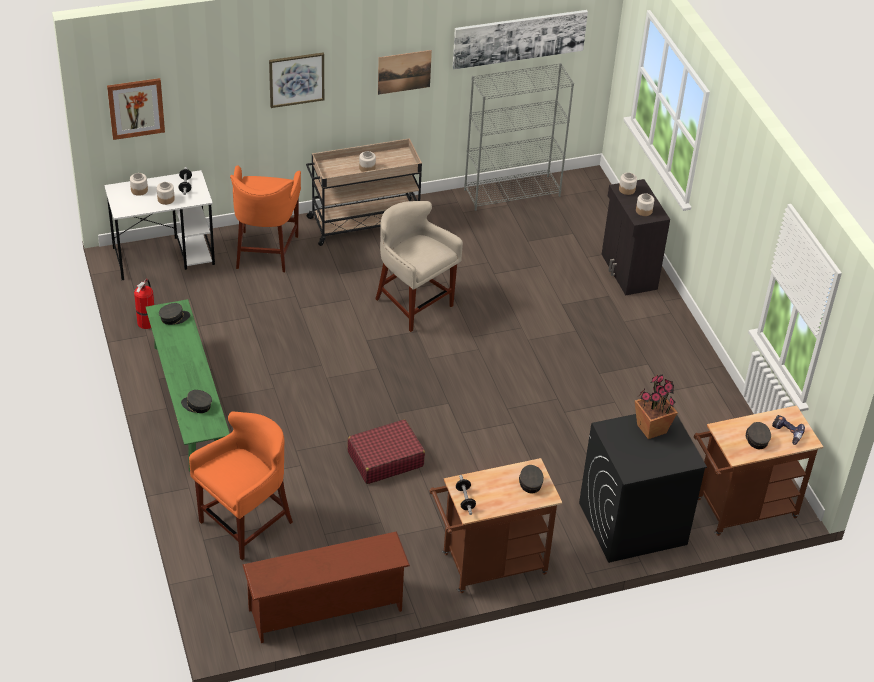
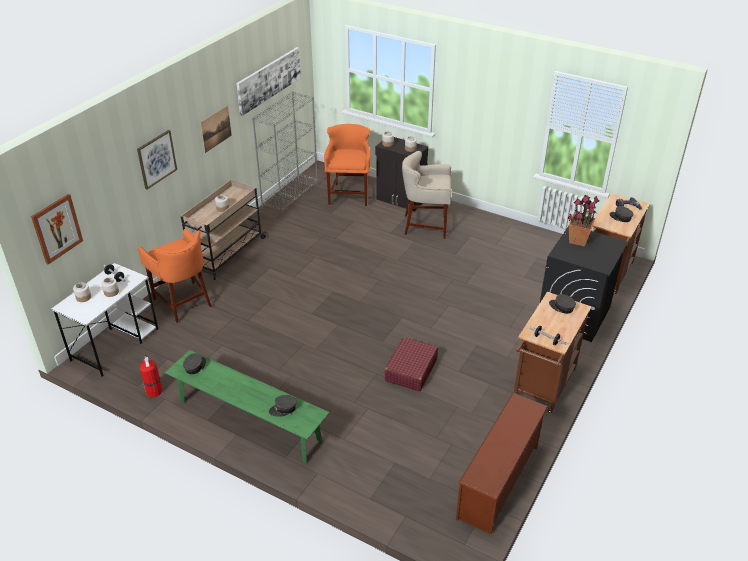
camera: 40 degrees left, 5 degrees down
orange stool [189,411,293,560] -> orange stool moved to [324,124,370,207]
beige stool [375,201,463,332] -> beige stool moved to [402,151,451,239]

